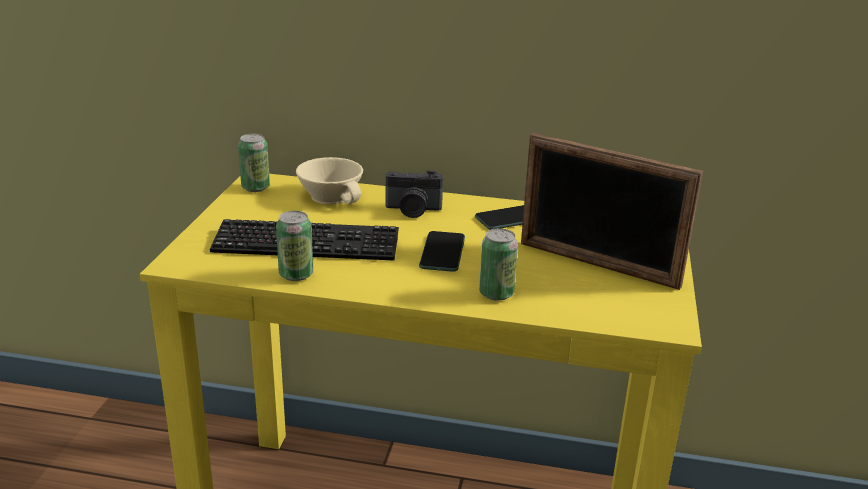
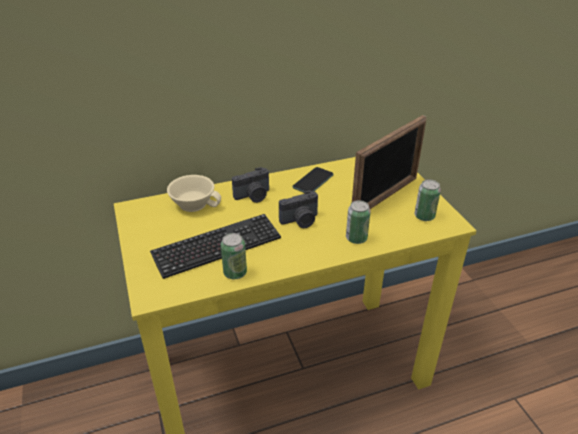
camera: 30 degrees left, 10 degrees up
can [238,134,270,192] -> can moved to [414,179,441,221]
phone [419,231,465,272] -> camera [279,190,318,228]
picture frame [521,133,703,290] -> picture frame turned 45 degrees counterclockwise [352,115,426,209]

